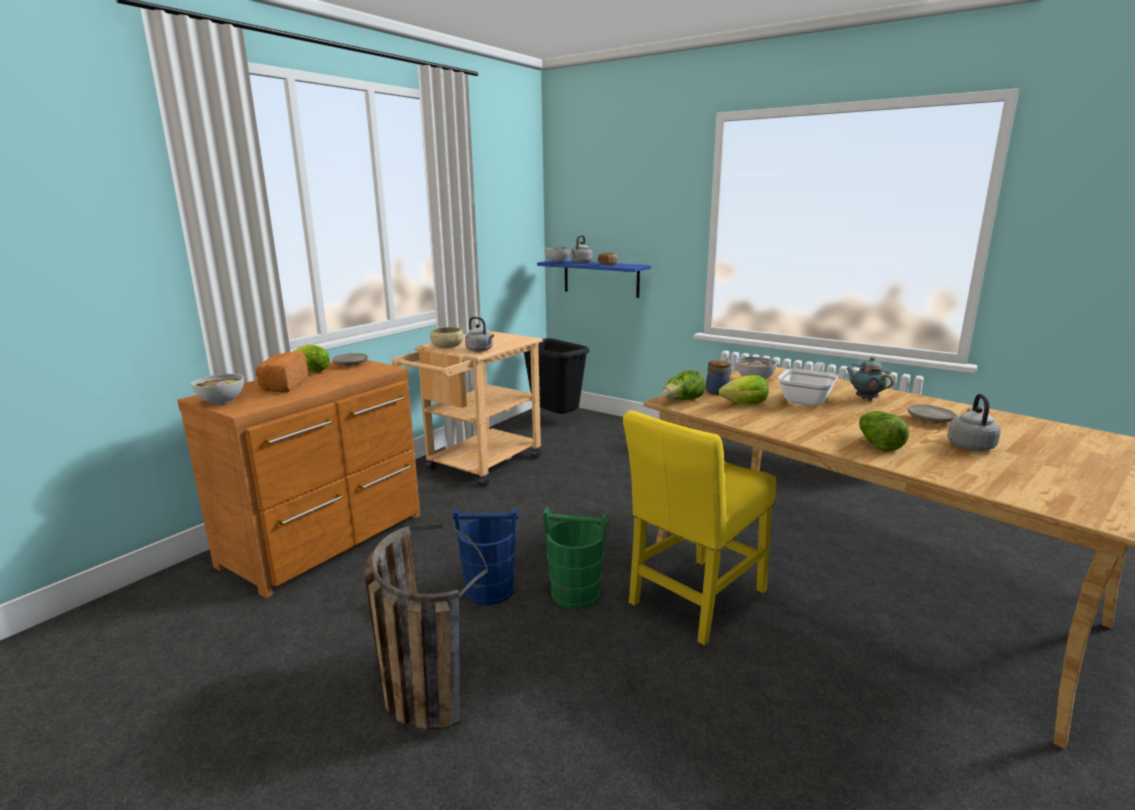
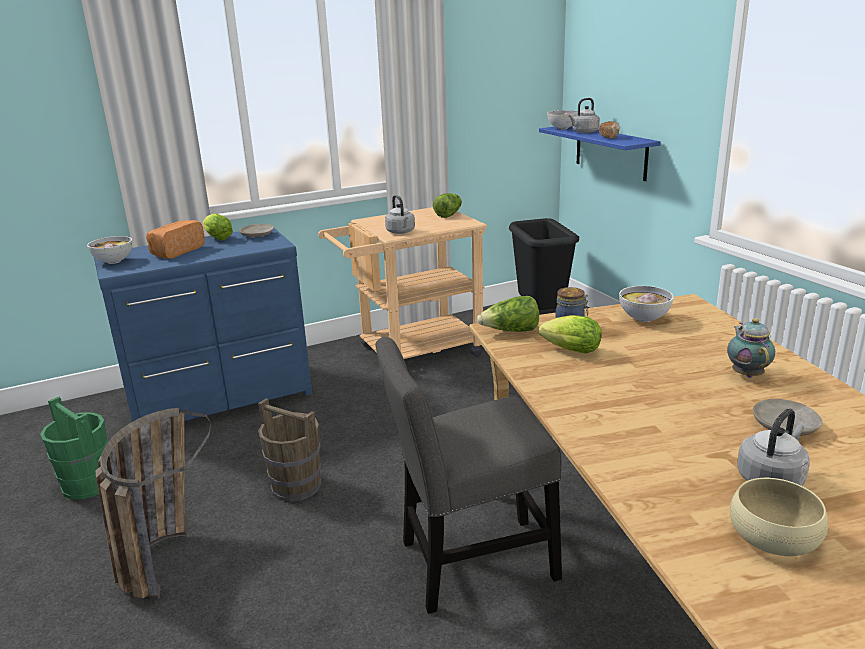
camera: 30 degrees right, 5 degrees up
brown dresser [178,360,420,598] -> blue dresser [94,228,312,422]
beige bowl [430,327,464,348] -> beige bowl moved to [730,478,828,556]
blue bucket [453,508,519,605] -> brown bucket [258,398,321,502]
green bucket [542,508,608,609] -> green bucket moved to [40,396,108,499]
yellow chair [623,411,777,645] -> grey chair [376,337,562,614]
frying pan [778,362,838,406] -> none
lettuce [859,411,909,452] -> lettuce moved to [433,193,462,218]

